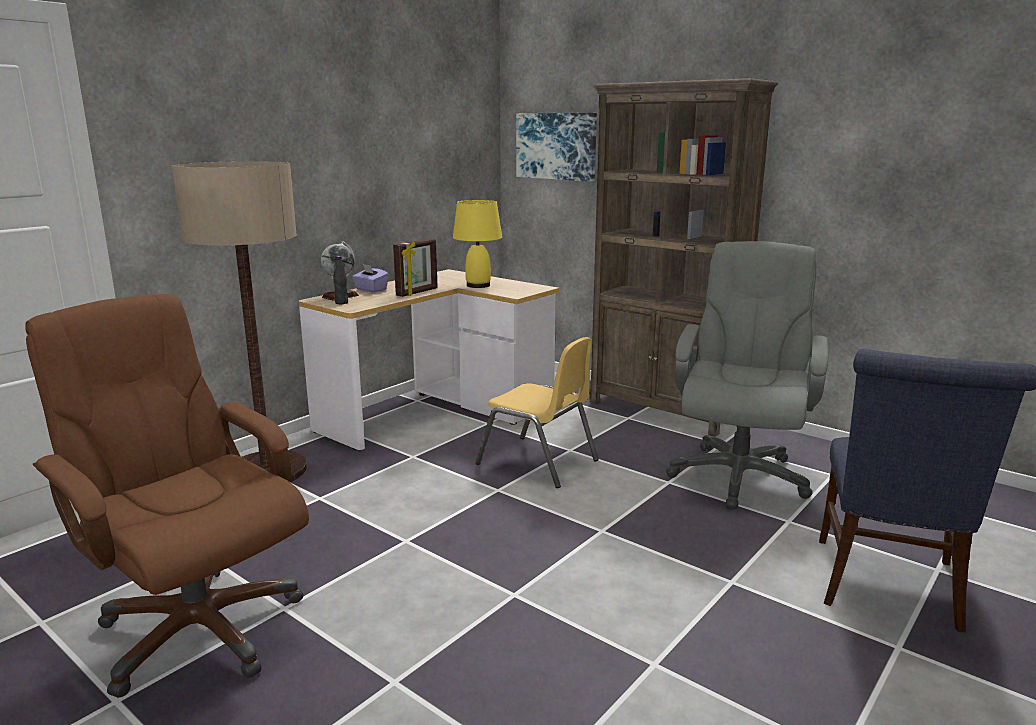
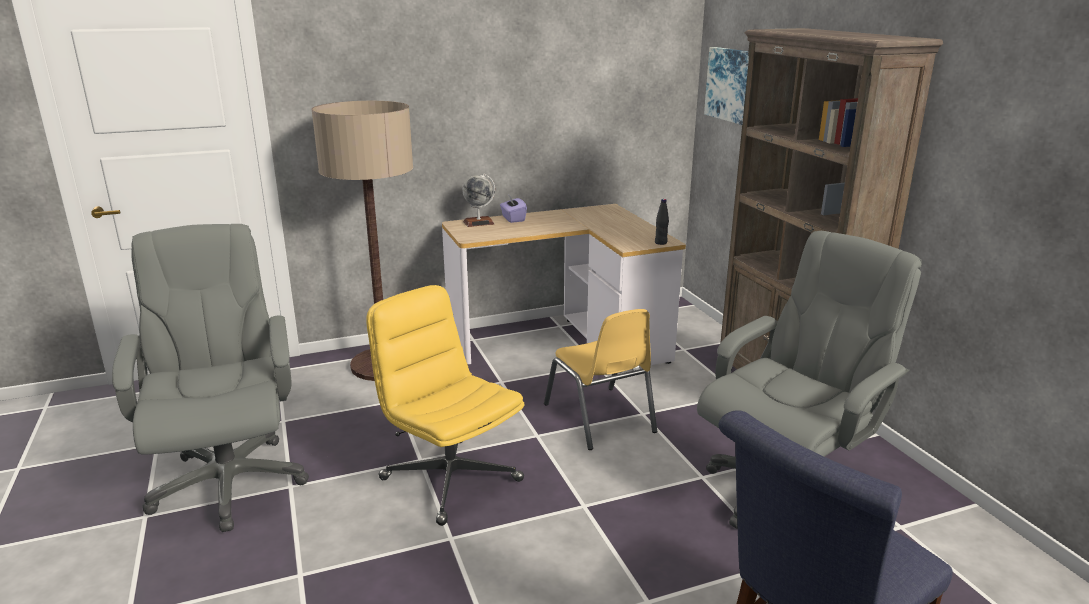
camera: 30 degrees right, 5 degrees up
brown office chair [25,294,309,698] -> grey office chair [112,224,309,532]
black bottle [333,256,348,304] -> black bottle moved to [655,199,669,245]
picture frame [393,238,438,297] -> none
yellow table lamp [453,200,502,288] -> none
none -> yellow office chair [366,285,525,526]

